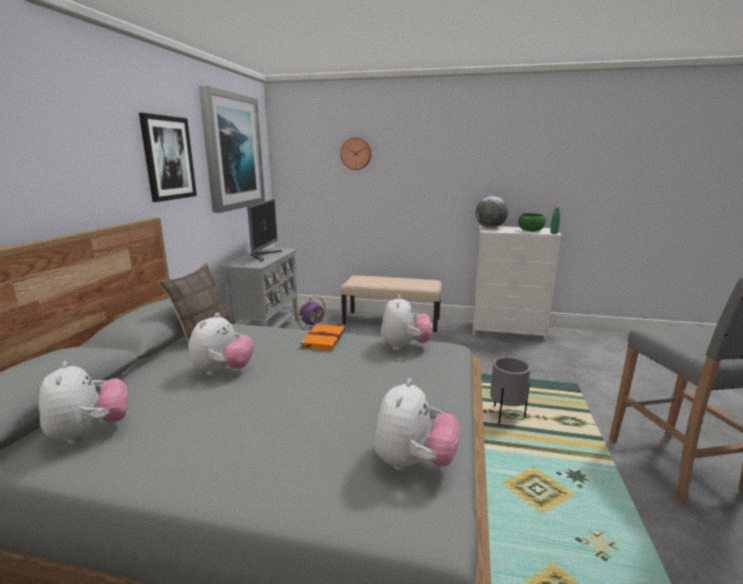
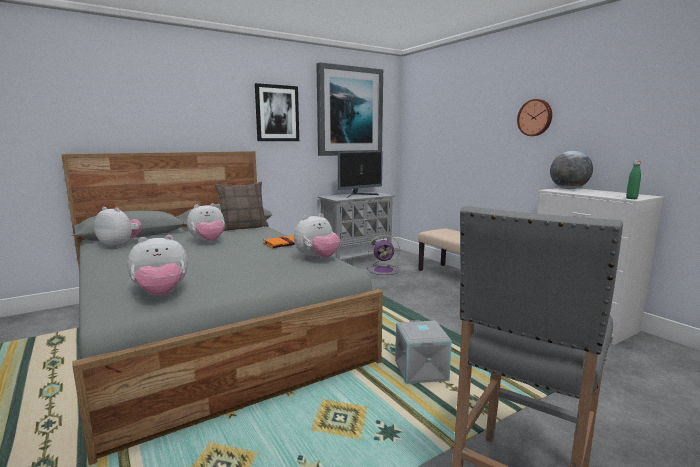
camera: 45 degrees right, 5 degrees down
plush toy [39,361,128,444] -> plush toy turned 90 degrees counterclockwise [94,207,142,248]
wall clock [340,137,371,170] -> wall clock moved to [517,99,552,136]
grey planter [490,357,531,424] -> grey storage box [395,320,452,384]
green bowl [518,213,546,232] -> none

